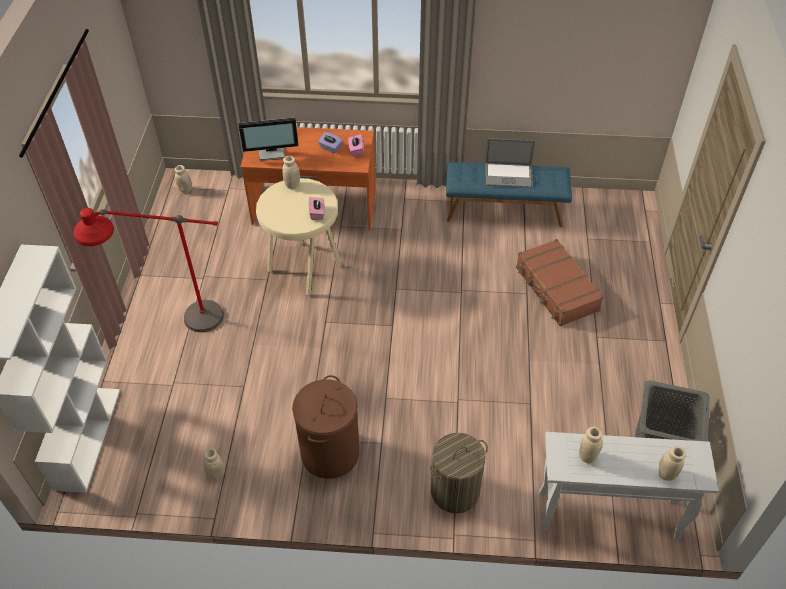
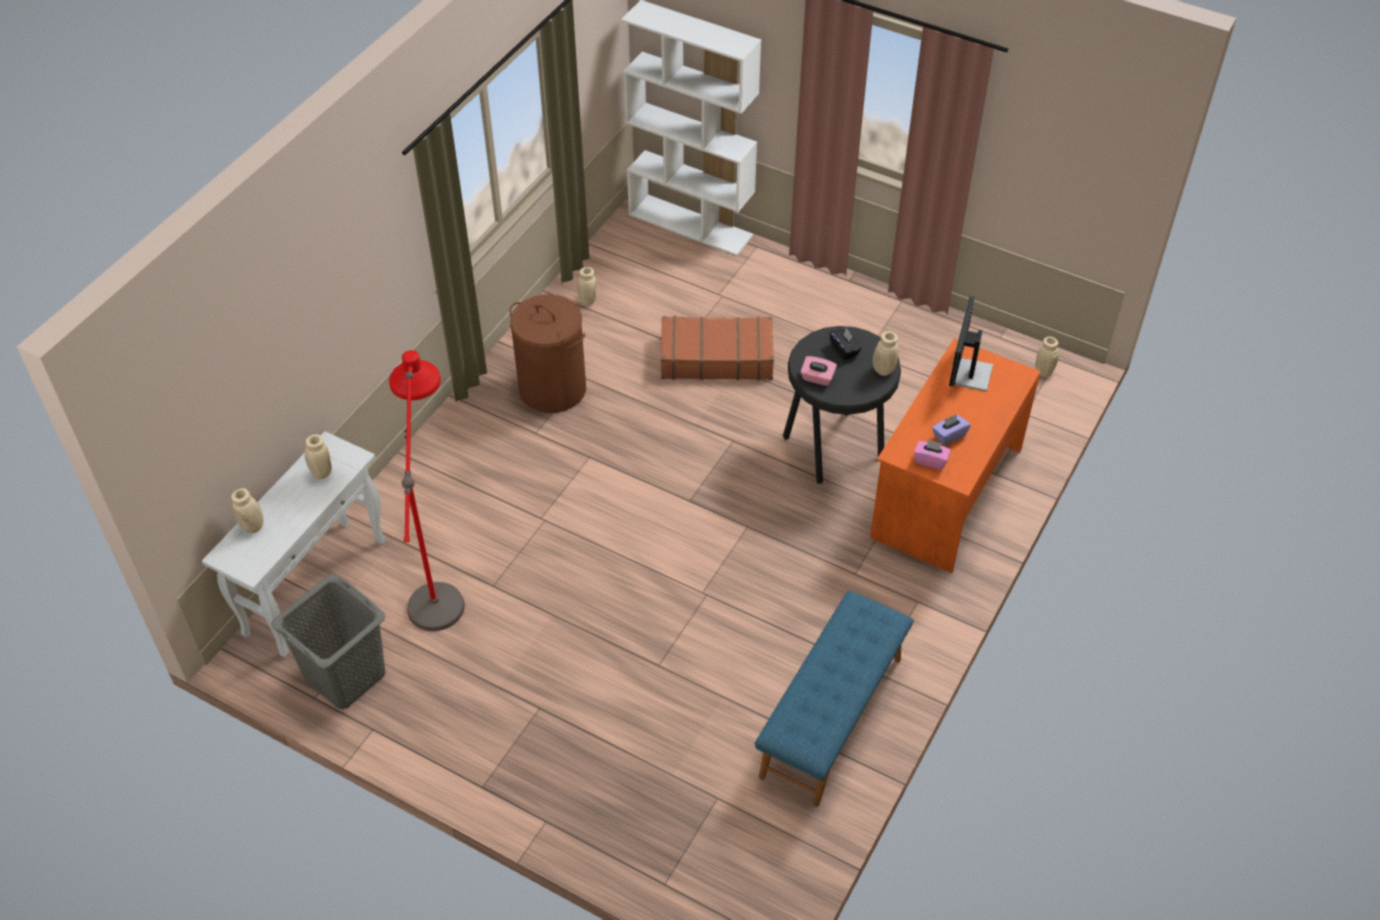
camera: 115 degrees right, 0 degrees up
red floor lamp [73,208,224,332] -> red floor lamp moved to [389,350,465,631]
beige stool [256,178,342,296] -> black stool [783,326,901,484]
laundry basket [430,433,488,514] -> none
laptop [485,138,535,188] -> none
brown suitcase [516,239,604,326] -> brown suitcase moved to [661,316,774,380]
none -> black tissue box [830,327,862,360]

